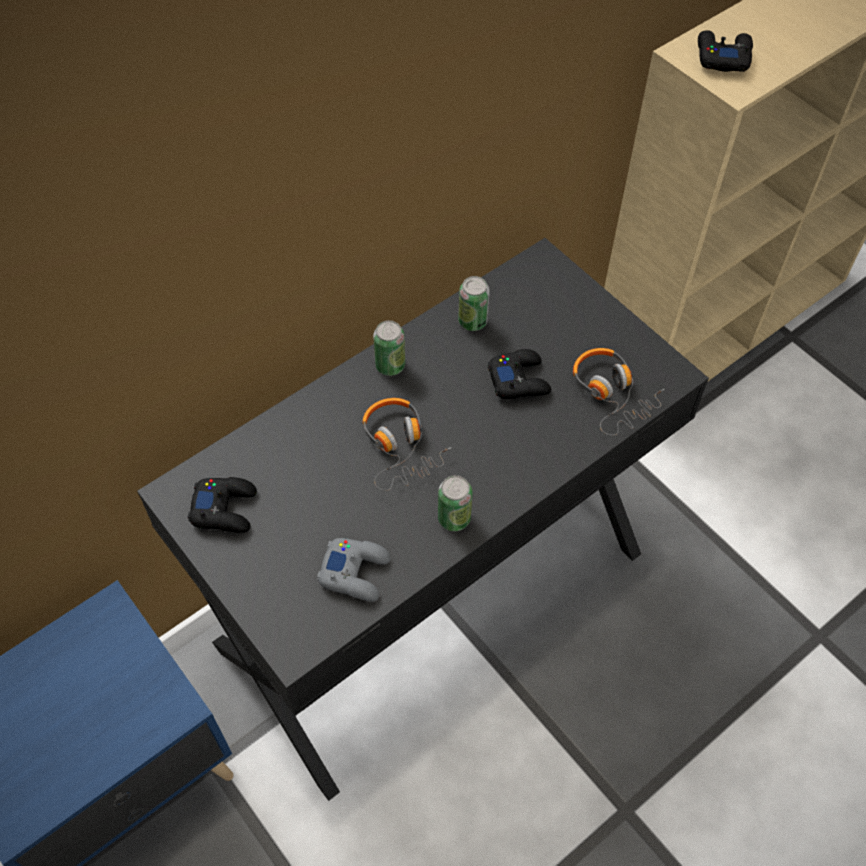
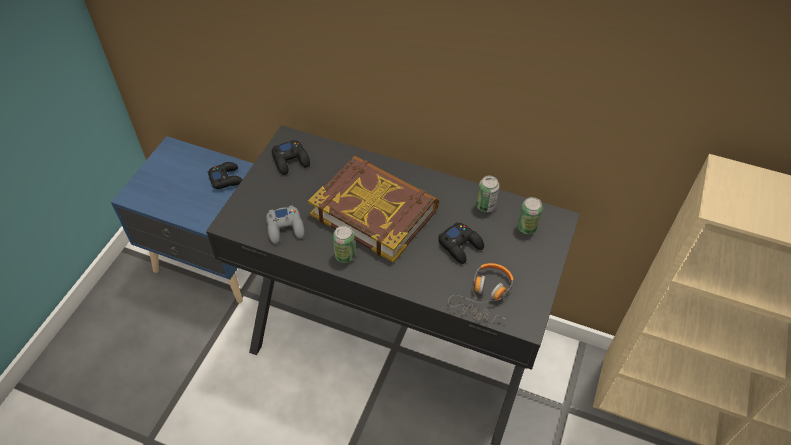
camera: 60 degrees right, 5 degrees down
headphones [362,398,451,491] -> book [308,156,439,263]
can [373,320,405,376] -> can moved to [517,197,543,234]
black game controller [698,30,753,72] -> black game controller moved to [207,162,243,189]

